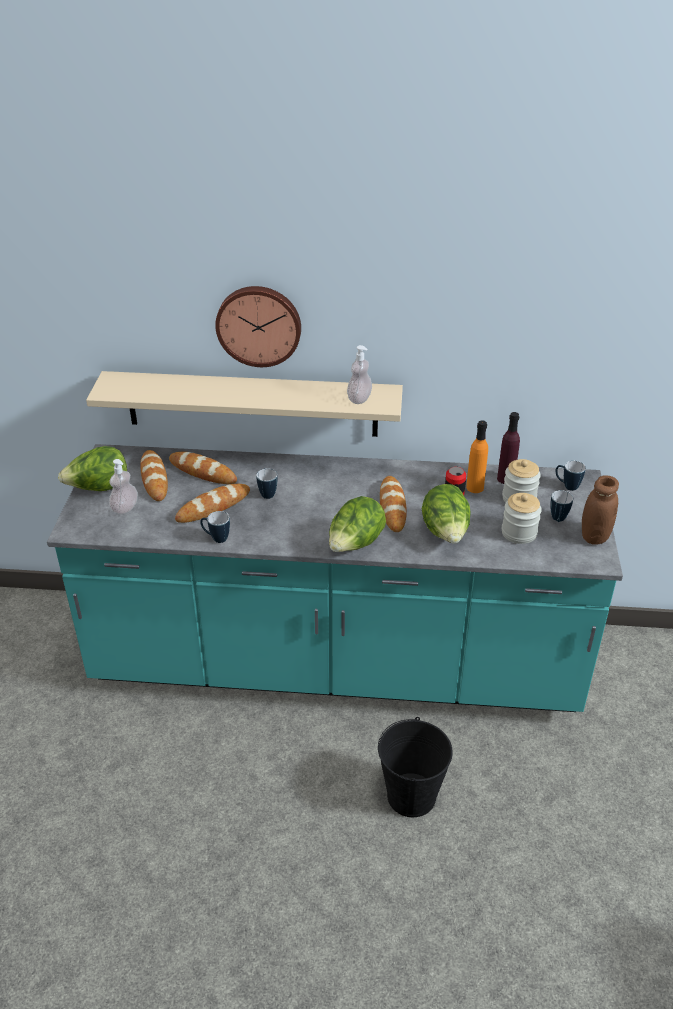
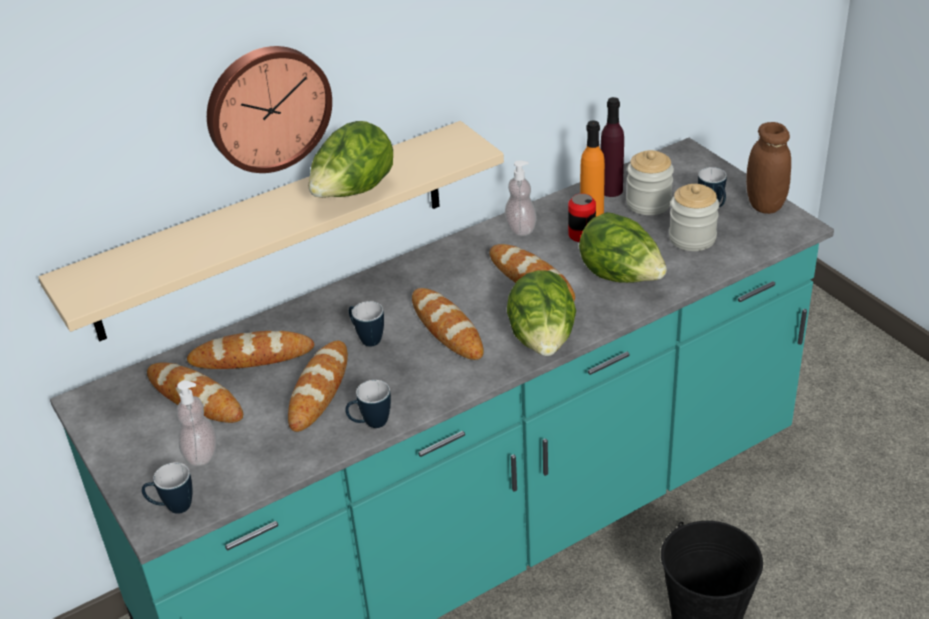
camera: 35 degrees left, 0 degrees up
lettuce [58,446,127,491] -> lettuce moved to [309,121,393,198]
soap dispenser [347,345,372,404] -> soap dispenser moved to [505,160,537,236]
mug [556,461,586,491] -> mug moved to [142,462,193,514]
none -> bread [412,288,484,360]

